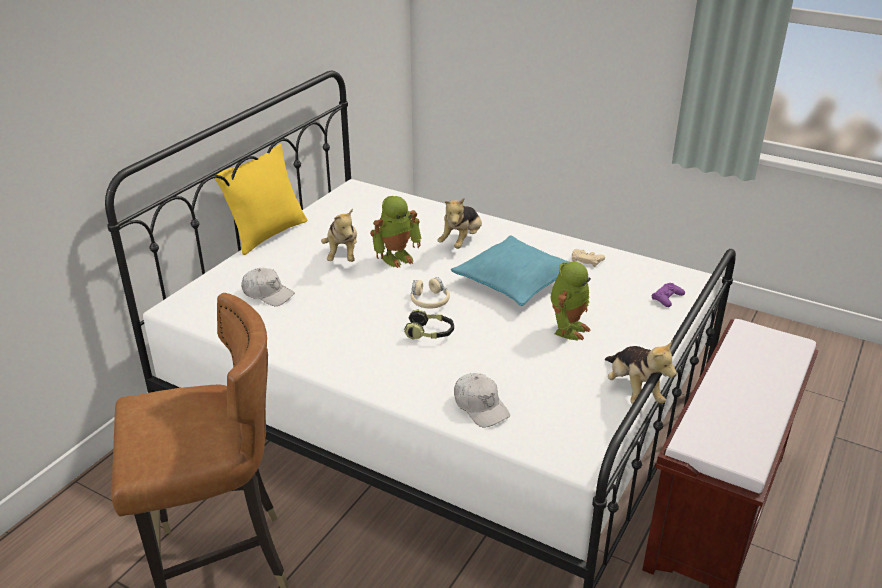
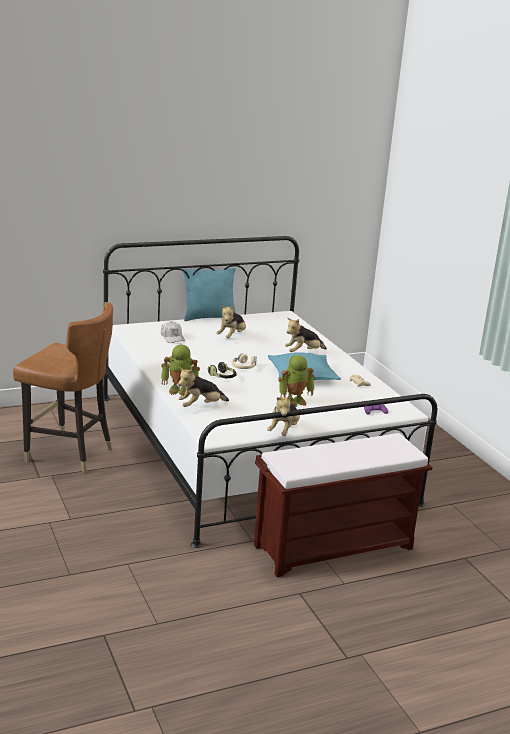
camera: 35 degrees right, 10 degrees down
yellow pillow [215,144,307,255] -> turquoise pillow [183,267,236,321]
toy robot [370,196,422,268] -> toy robot moved to [161,345,200,396]
white cap [454,373,510,428] -> plush toy [178,367,229,407]

